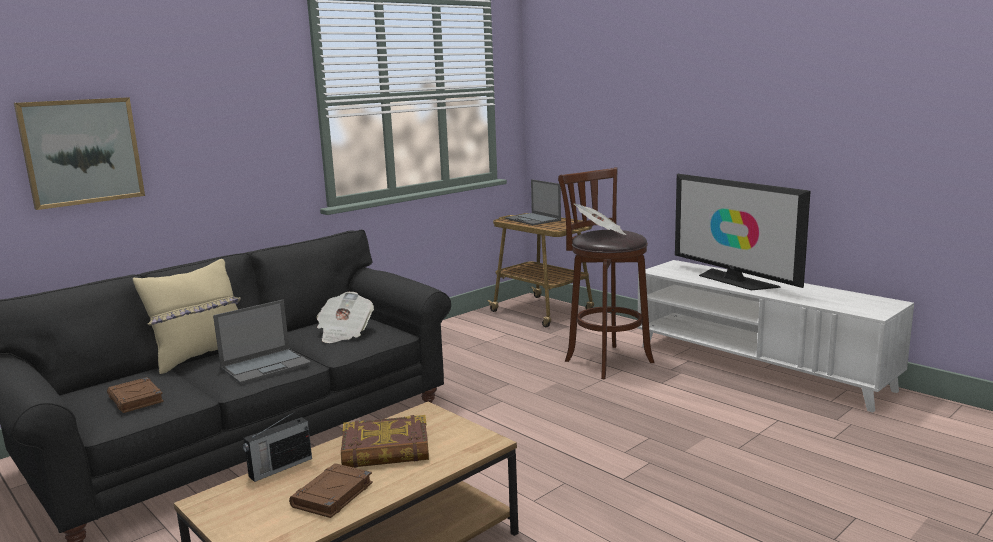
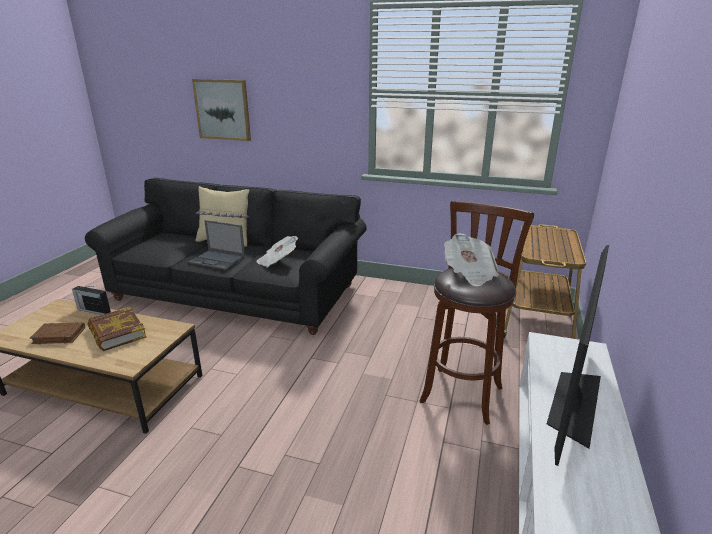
camera: 60 degrees right, 10 degrees up
brown book [107,377,164,413] -> none
laptop [505,179,561,225] -> none

